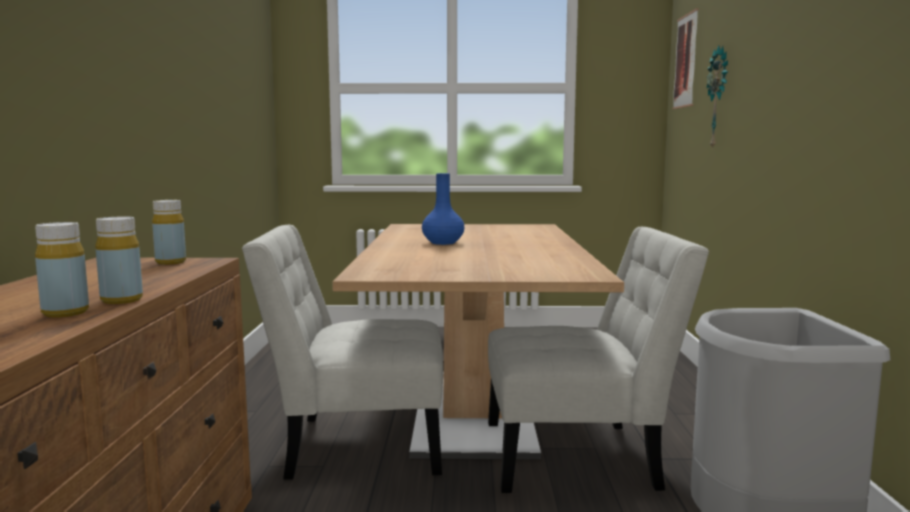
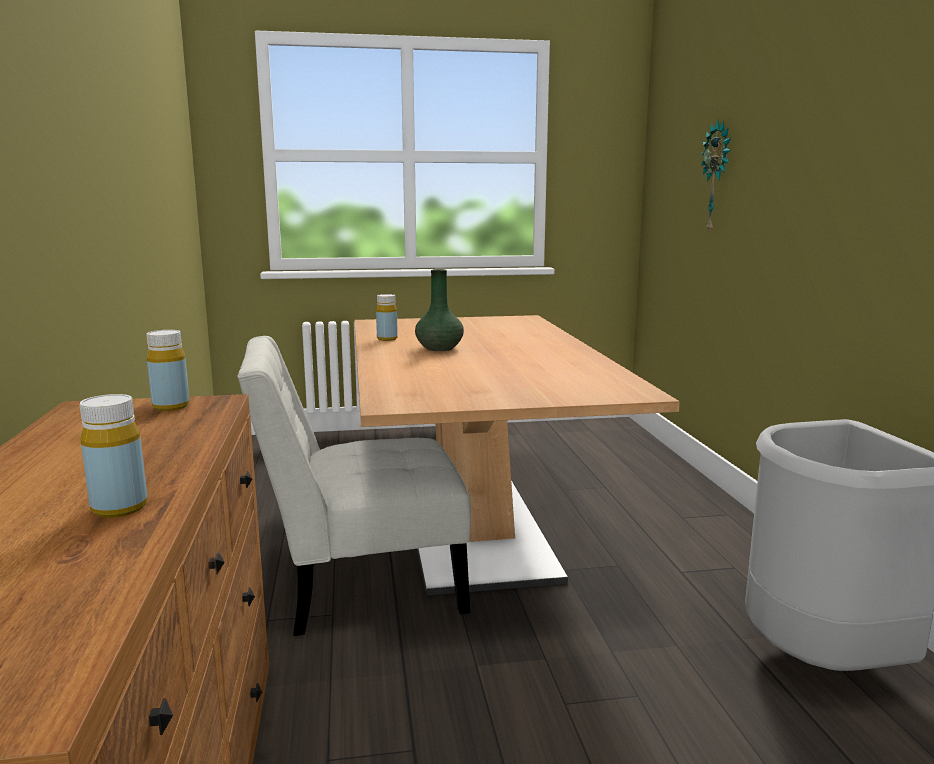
camera: 10 degrees left, 5 degrees up
yellow bottle [95,216,143,304] -> yellow bottle moved to [376,294,398,341]
blue vase [422,173,464,245] -> green vase [415,269,464,351]
white chair [488,227,709,493] -> none
picture [672,8,699,109] -> none

